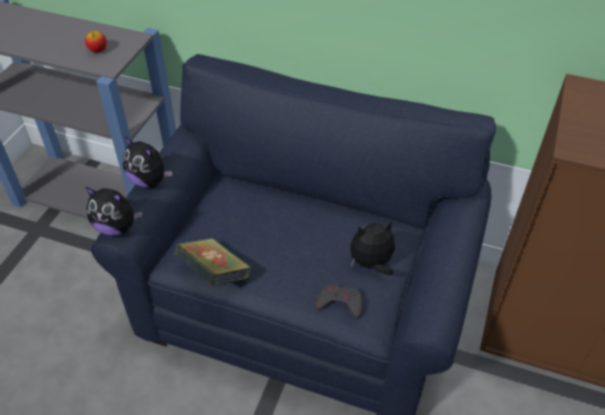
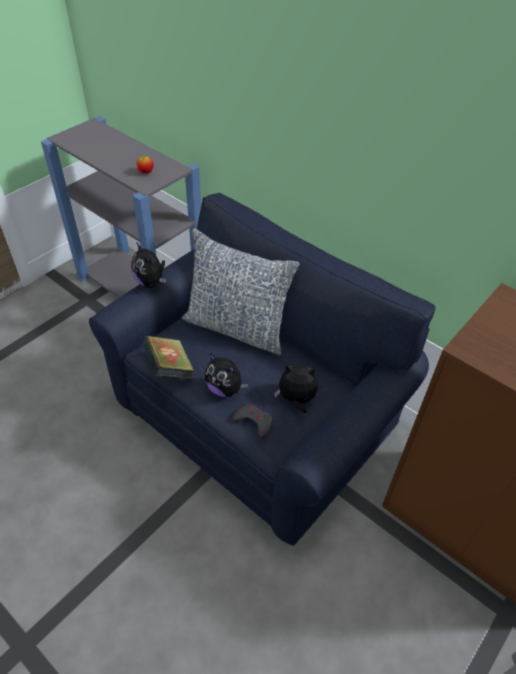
camera: 20 degrees right, 0 degrees up
plush toy [86,187,142,236] -> plush toy moved to [205,353,248,398]
none -> pillow [182,228,300,355]

